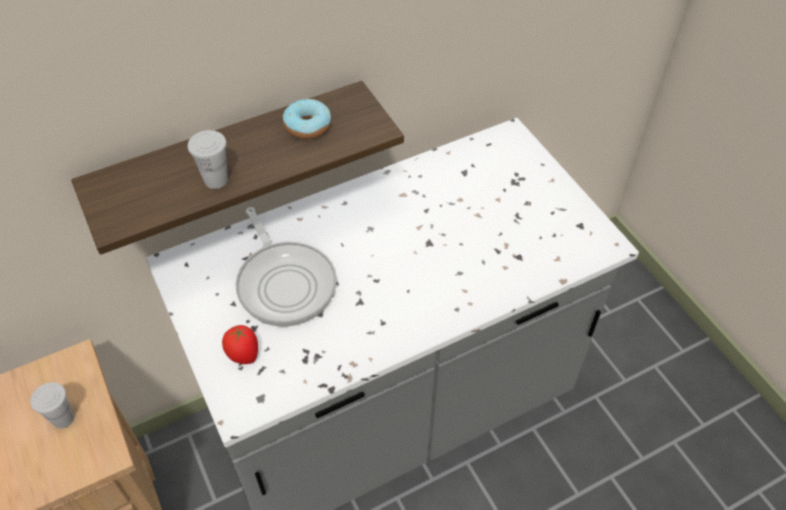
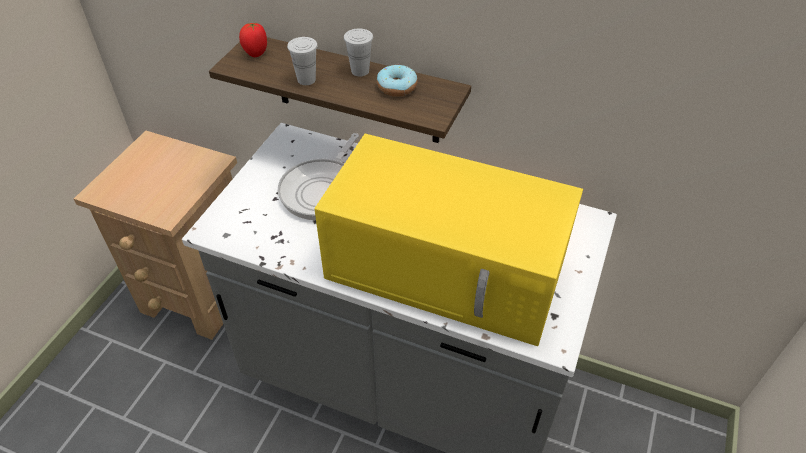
camera: 50 degrees right, 5 degrees down
white cup [30,382,74,428] -> white cup moved to [344,28,373,77]
tomato [222,325,258,364] -> tomato moved to [239,22,267,57]
none -> yellow microwave [314,134,583,346]

